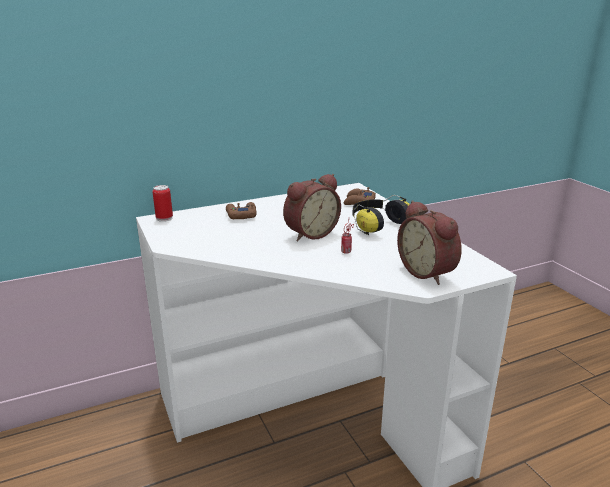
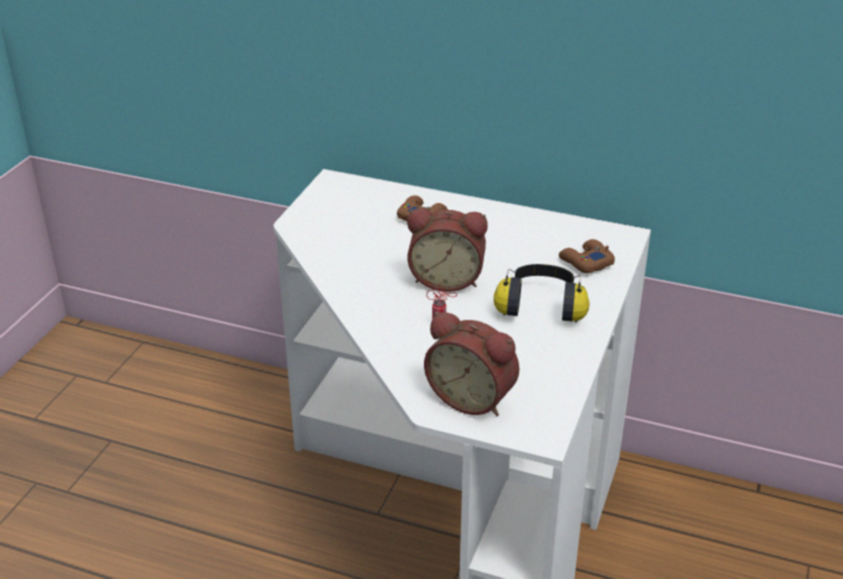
camera: 45 degrees right, 10 degrees up
can [153,185,173,222] -> none
alarm clock [397,200,462,285] -> alarm clock turned 75 degrees counterclockwise [424,312,519,416]

